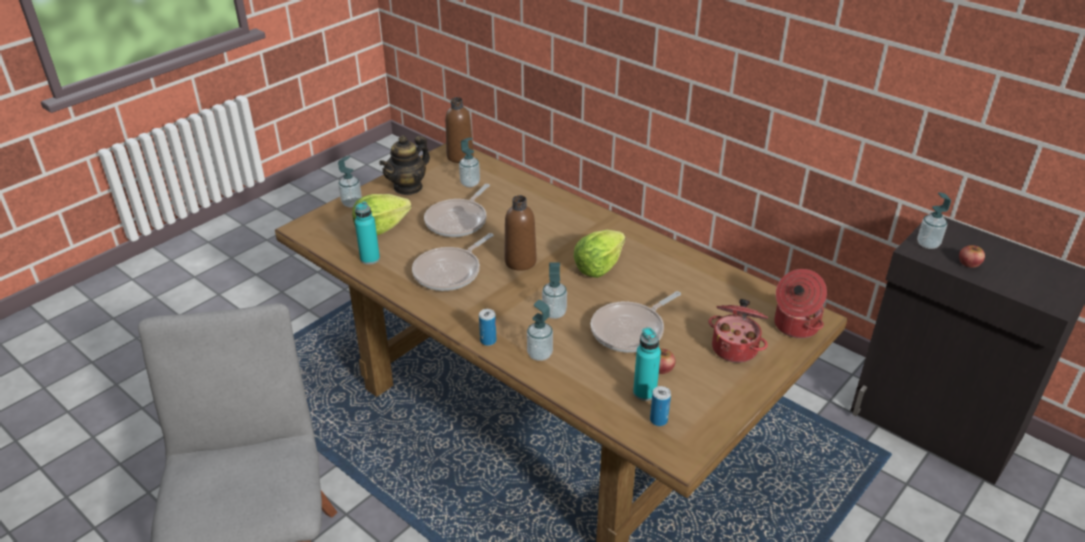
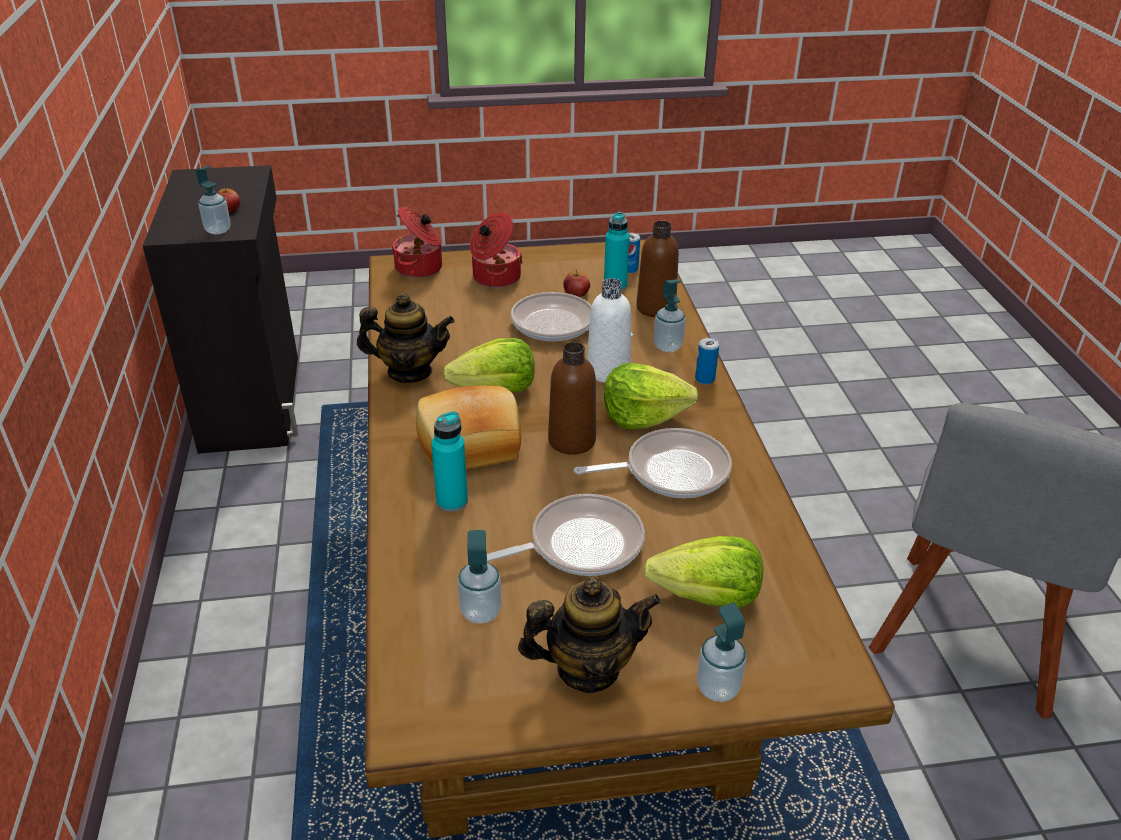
camera: 140 degrees left, 0 degrees up
turquoise bottle [355,201,380,265] -> turquoise bottle moved to [431,411,468,512]
brown bottle [445,97,474,163] -> brown bottle moved to [636,221,679,317]
soap dispenser [542,262,567,319] -> white bottle [587,278,631,383]
frying pan [591,291,681,353] -> frying pan turned 150 degrees counterclockwise [511,292,633,341]
none -> teapot [357,293,455,383]
none -> bread [416,385,521,469]
none -> lettuce [604,363,698,429]

